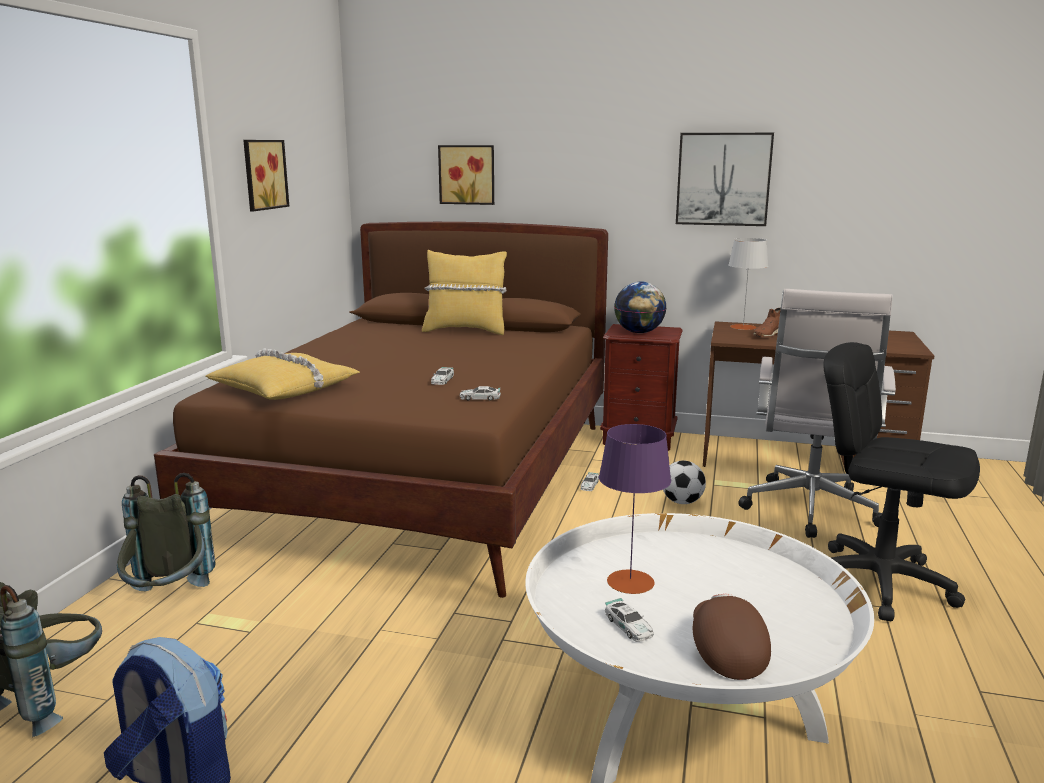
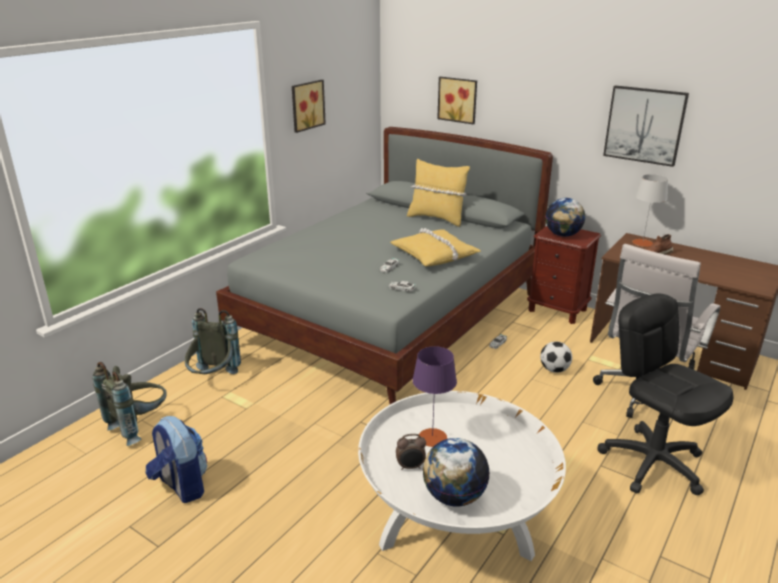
camera: 20 degrees right, 10 degrees up
brown bed [154,222,608,598] -> grey bed [216,127,553,404]
yellow pillow [206,348,360,400] -> yellow pillow moved to [390,228,481,266]
toy car [605,598,654,642] -> alarm clock [396,434,426,470]
brown cap [693,594,771,680] -> globe [423,438,490,507]

